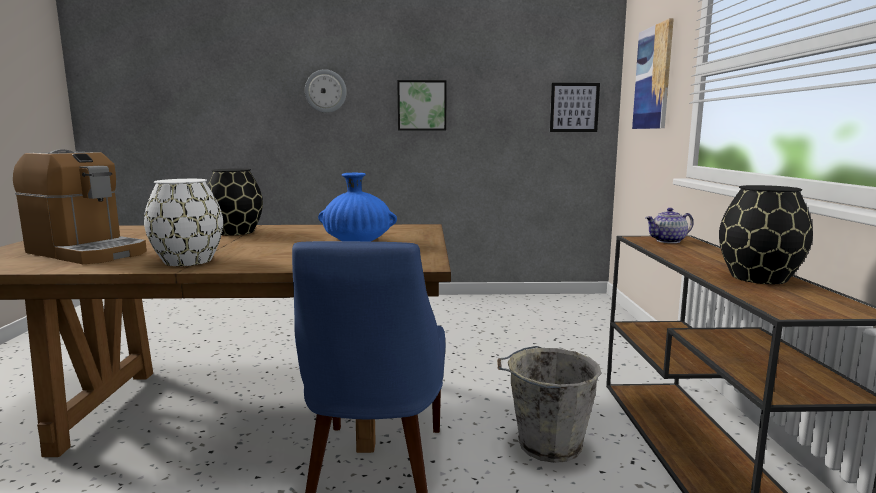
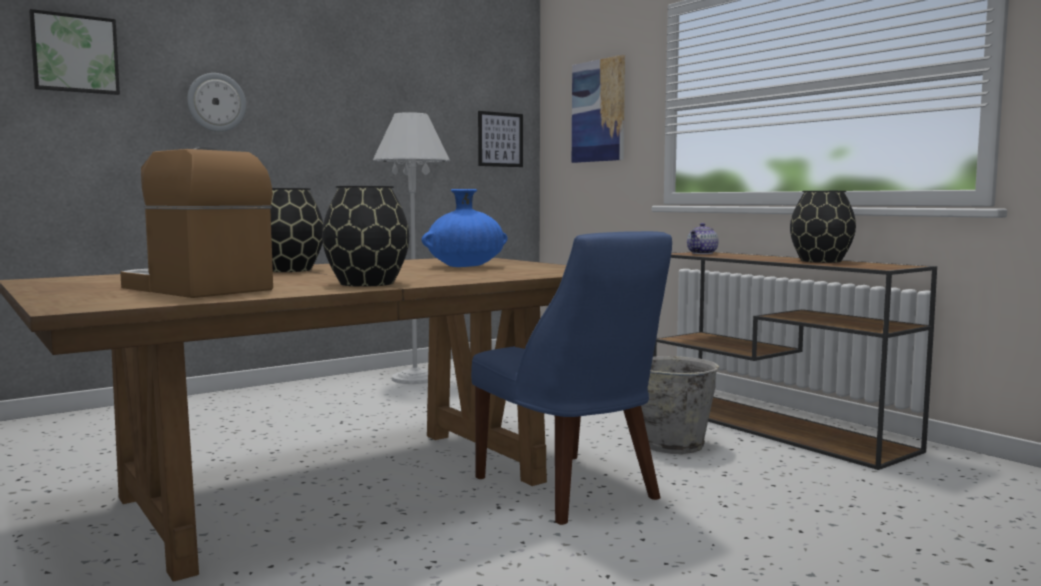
camera: 35 degrees left, 5 degrees down
coffee machine [13,150,147,264] -> coffee machine turned 135 degrees counterclockwise [120,147,273,298]
white vase [144,179,223,266] -> black vase [322,186,409,287]
picture [397,80,446,130] -> picture moved to [29,9,120,95]
none -> white floor lamp [373,112,450,384]

